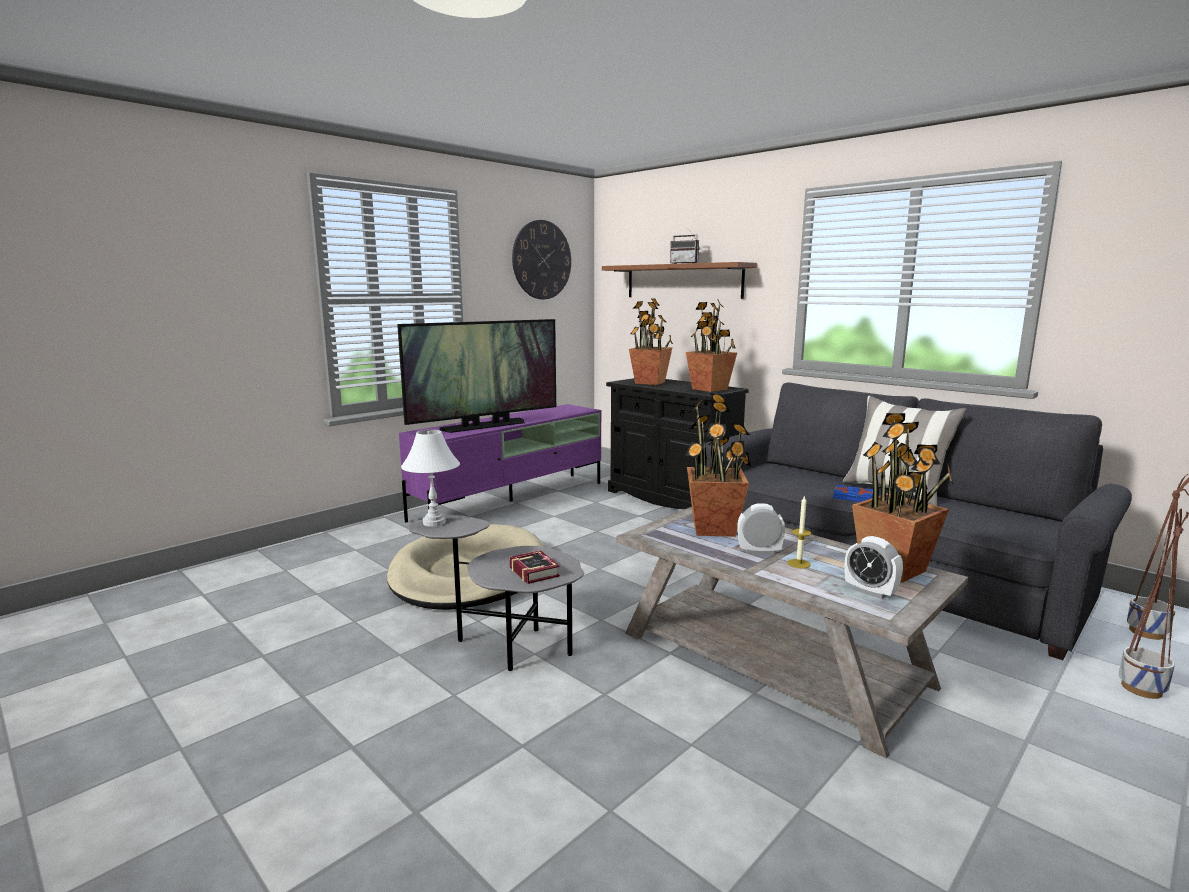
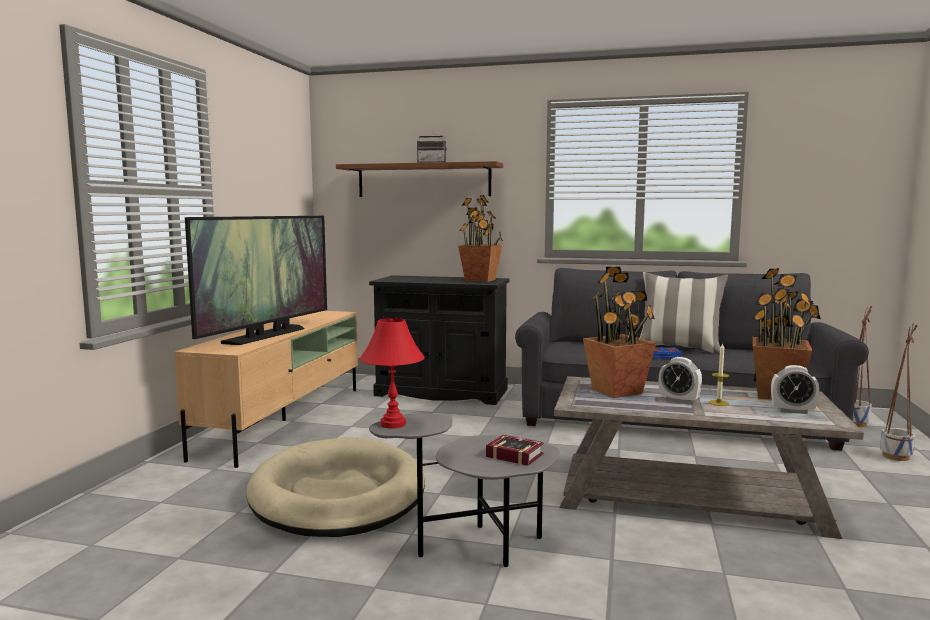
camera: 30 degrees left, 5 degrees down
purple tv stand [399,404,601,523] -> beige tv stand [174,311,358,468]
white table lamp [401,430,460,527] -> red table lamp [360,318,425,429]
wall clock [512,220,571,299] -> none
potted plant [629,298,673,385] -> none
alarm clock [737,503,785,555] -> alarm clock turned 120 degrees counterclockwise [659,357,702,404]

